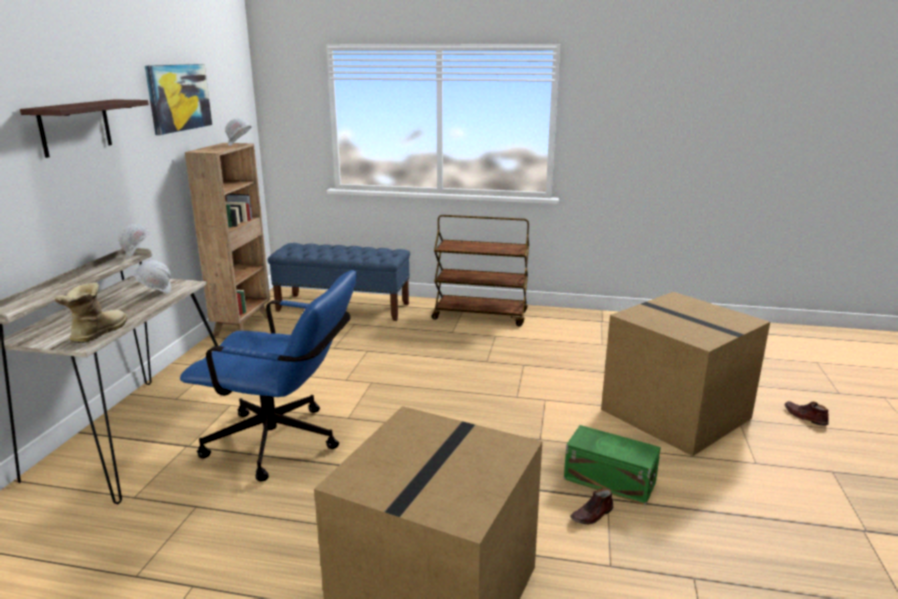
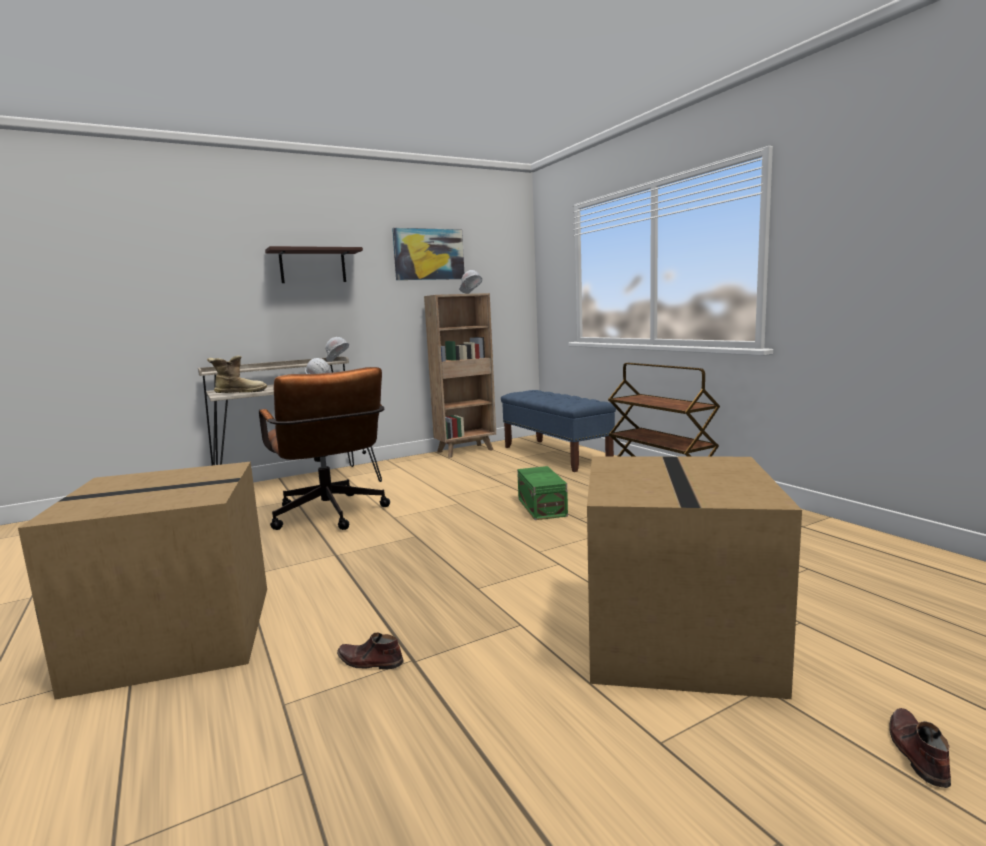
camera: 50 degrees right, 10 degrees down
blue office chair [180,270,357,482] -> brown office chair [259,367,390,530]
green storage box [564,425,661,505] -> green storage box moved to [517,466,568,520]

